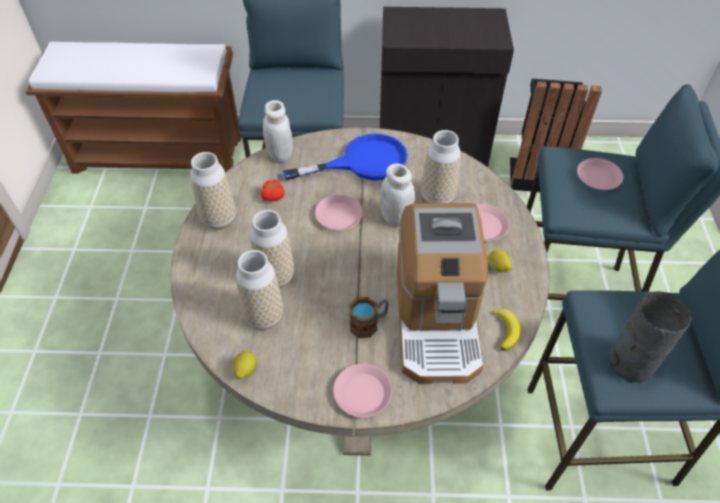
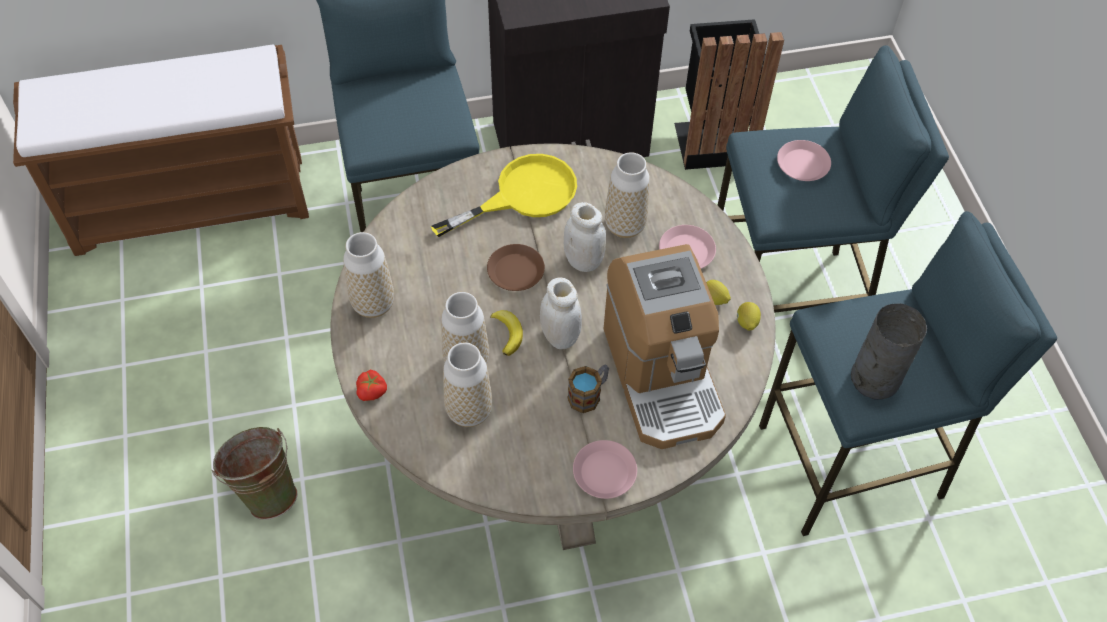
camera: 15 degrees left, 5 degrees up
lemon [232,351,257,379] -> lemon moved to [737,302,761,331]
tomato [261,180,285,201] -> tomato moved to [356,370,387,401]
white jar [263,100,293,162] -> white jar moved to [540,277,582,349]
blue frying pan [283,133,408,181] -> yellow frying pan [431,154,577,237]
pink plate [315,195,363,230] -> brown plate [487,244,545,291]
banana [492,308,521,351] -> banana moved to [490,310,523,356]
none -> green bucket [211,427,298,520]

